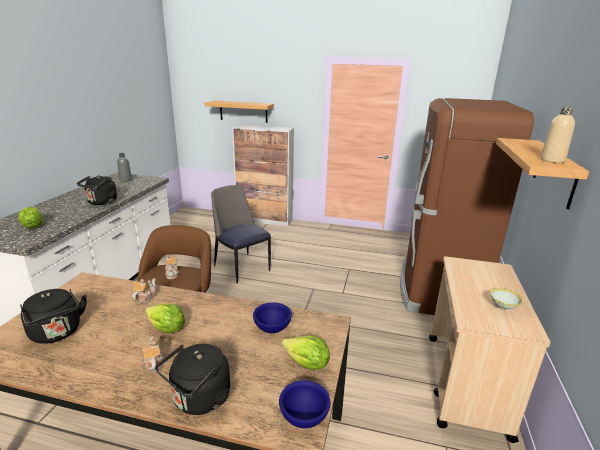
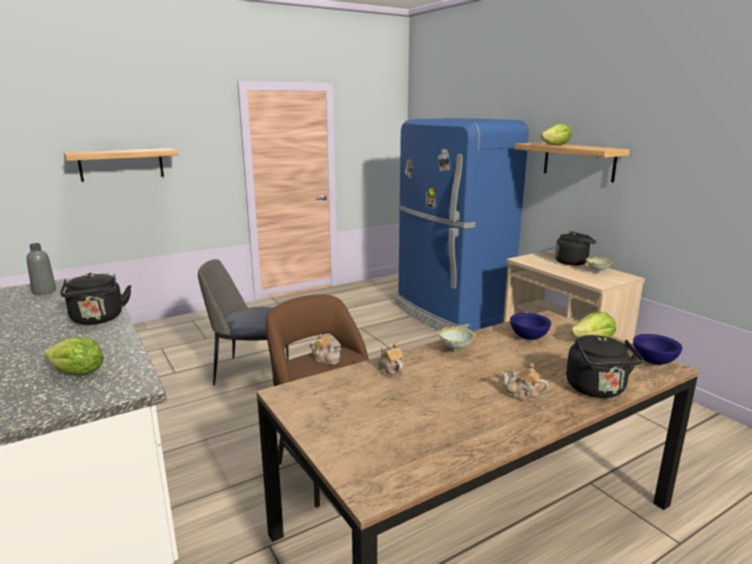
camera: 45 degrees left, 5 degrees down
black kettle [20,289,87,344] -> black kettle moved to [555,231,596,266]
lettuce [145,303,185,333] -> lettuce moved to [540,124,572,145]
cabinet [232,124,294,226] -> none
brown fridge [400,98,534,315] -> blue fridge [395,118,529,331]
beige bottle [540,107,575,163] -> none
none -> bowl [438,326,475,352]

